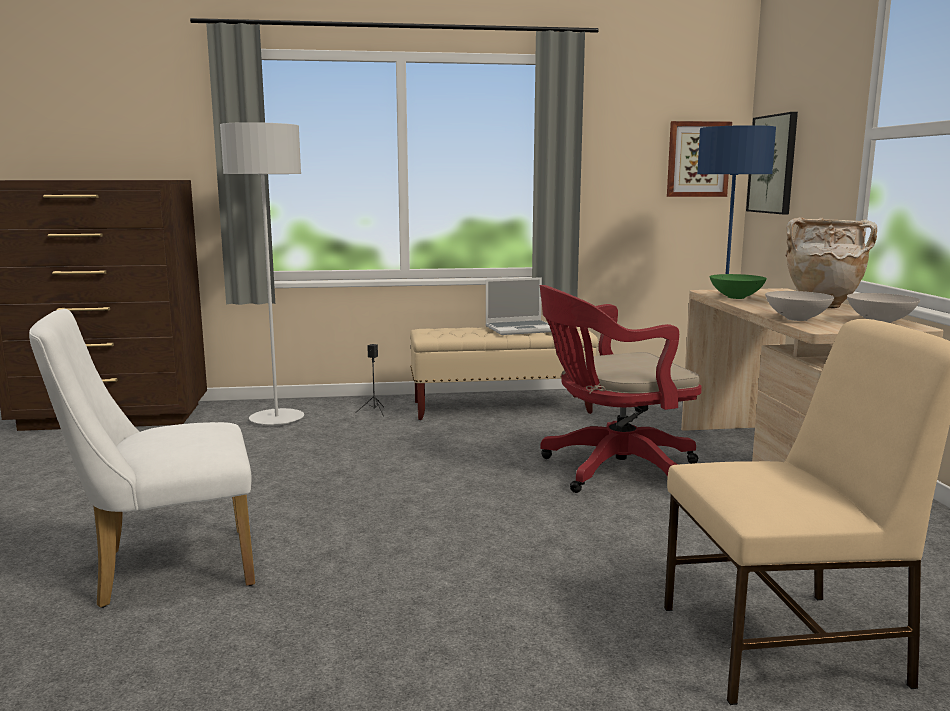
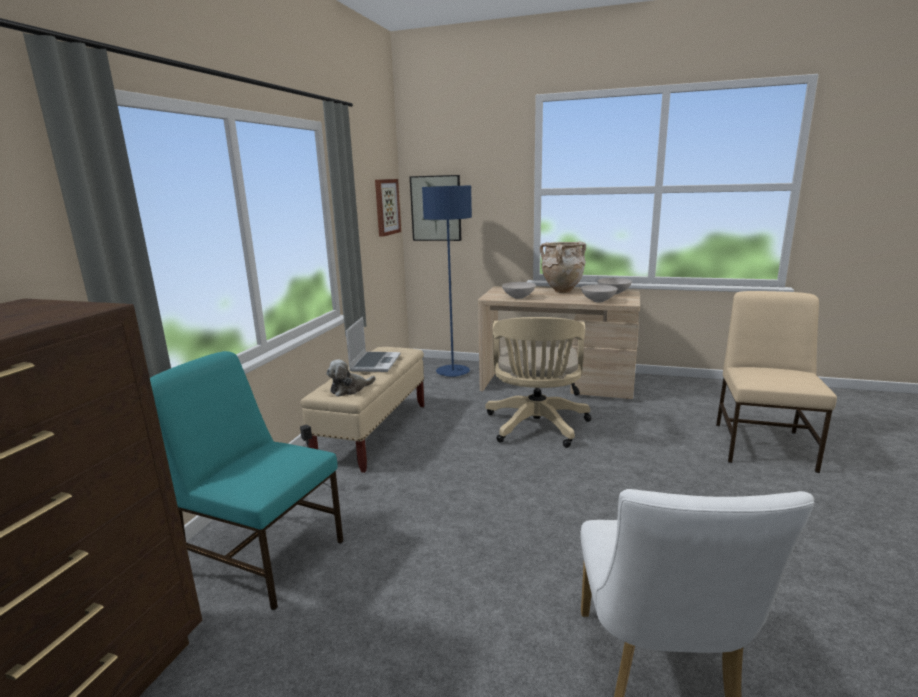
camera: 65 degrees left, 5 degrees up
grey floor lamp [220,122,304,426] -> turquoise chair [150,351,343,611]
red office chair [540,285,702,493] -> beige office chair [485,317,591,448]
green bowl [710,274,767,299] -> white bowl [502,282,536,299]
none -> plush toy [326,359,376,397]

